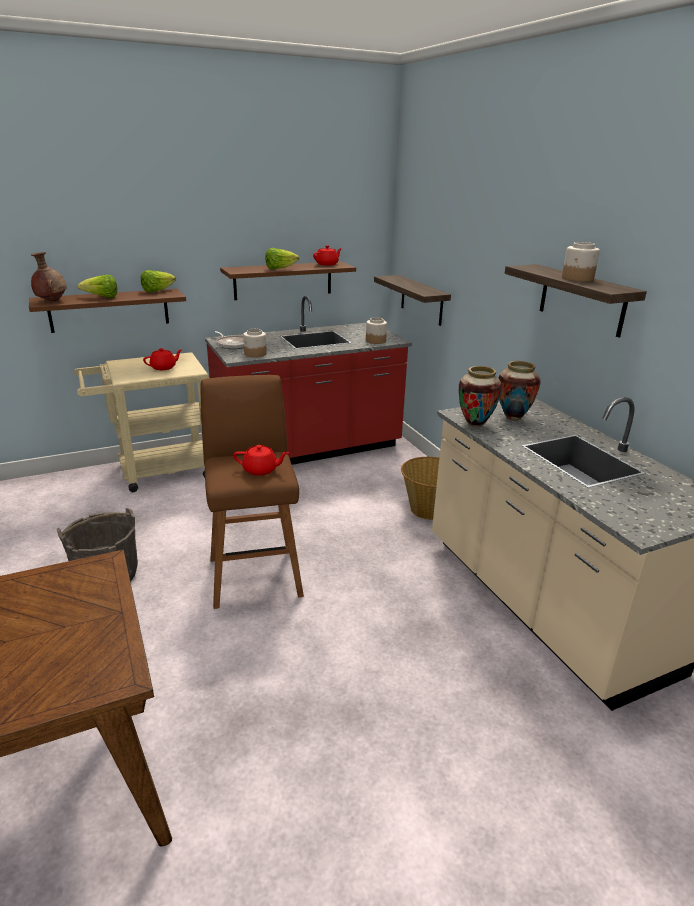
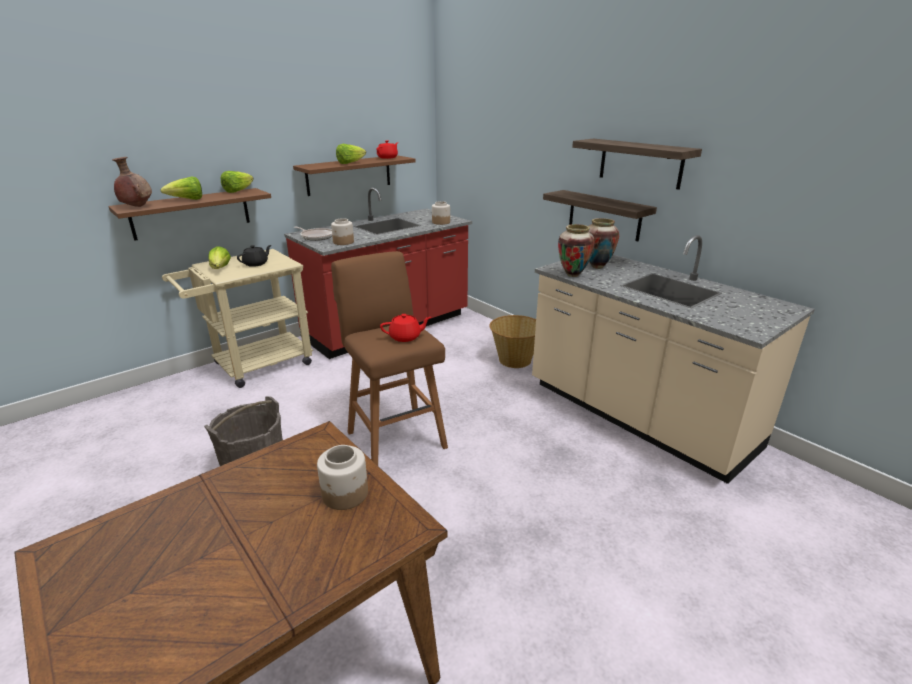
camera: 15 degrees left, 0 degrees up
red teapot [143,348,183,370] -> black teapot [237,245,271,267]
shelf [374,275,451,326] -> shelf moved to [543,190,657,241]
jar [562,242,600,281] -> jar moved to [317,445,368,510]
none -> lettuce [208,246,231,269]

